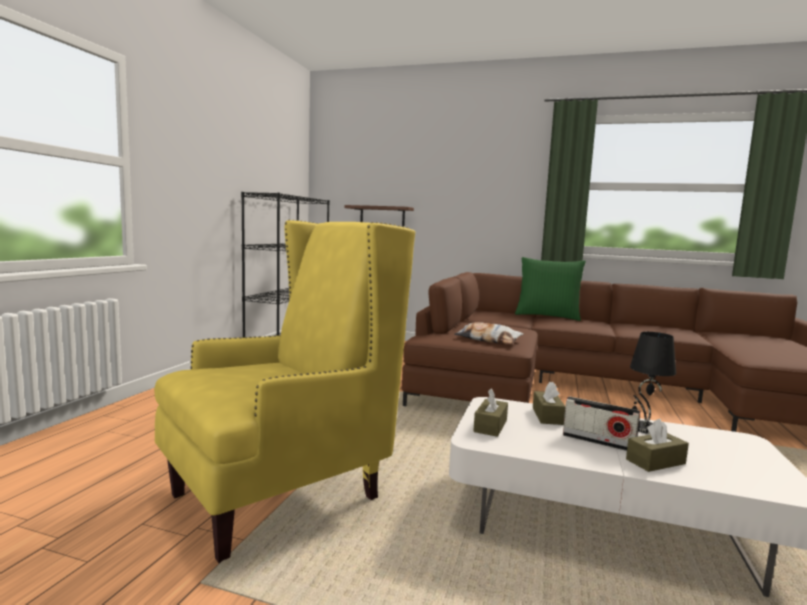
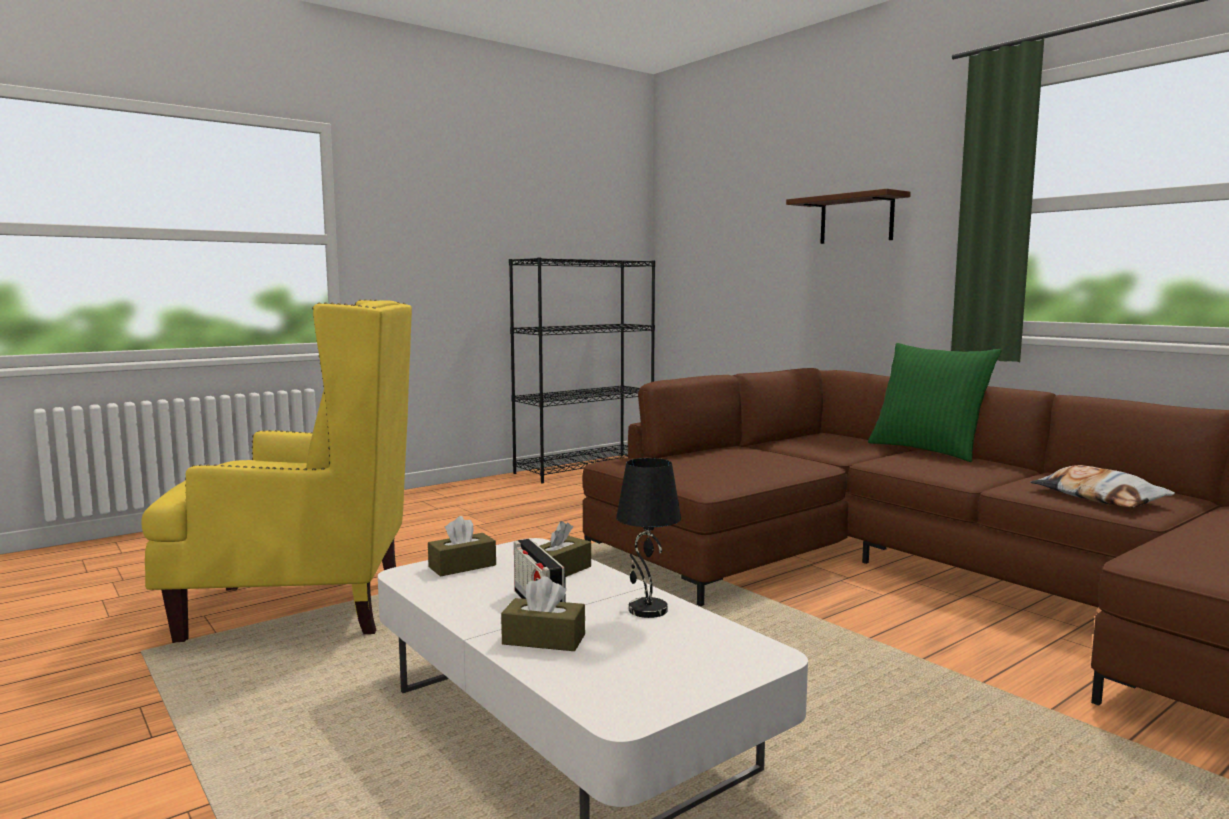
camera: 35 degrees right, 0 degrees up
brown shelf [344,205,414,227] -> brown shelf moved to [786,189,911,244]
pillow [454,322,524,344] -> pillow moved to [1030,465,1175,508]

